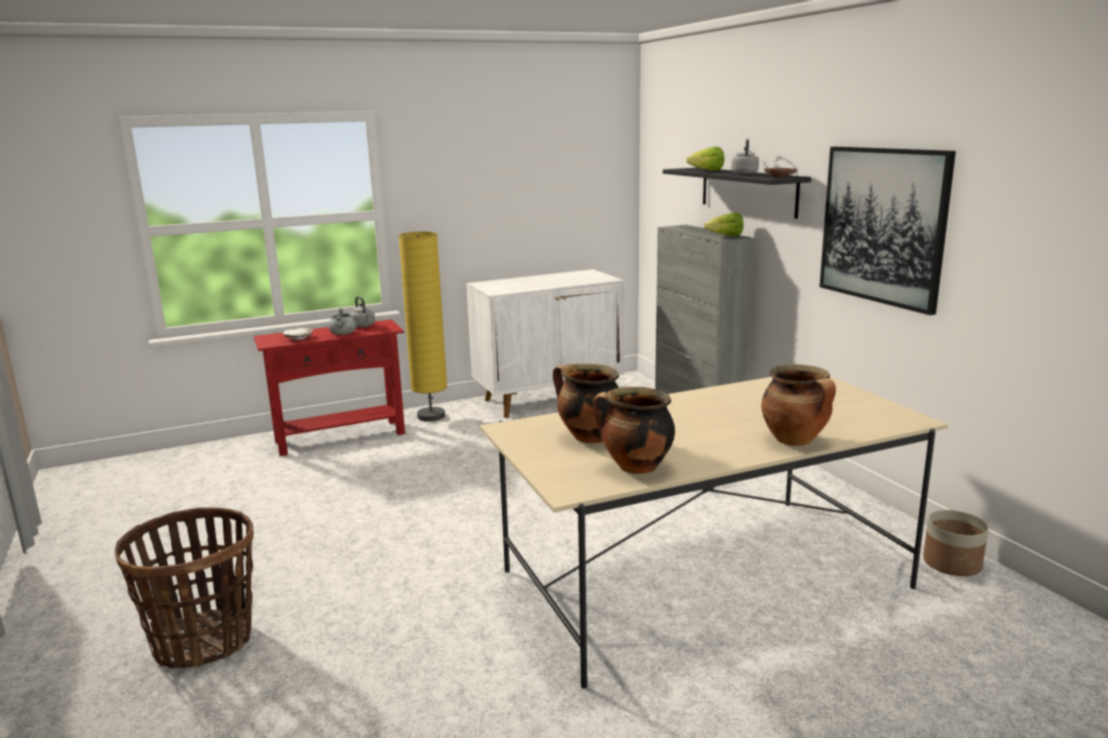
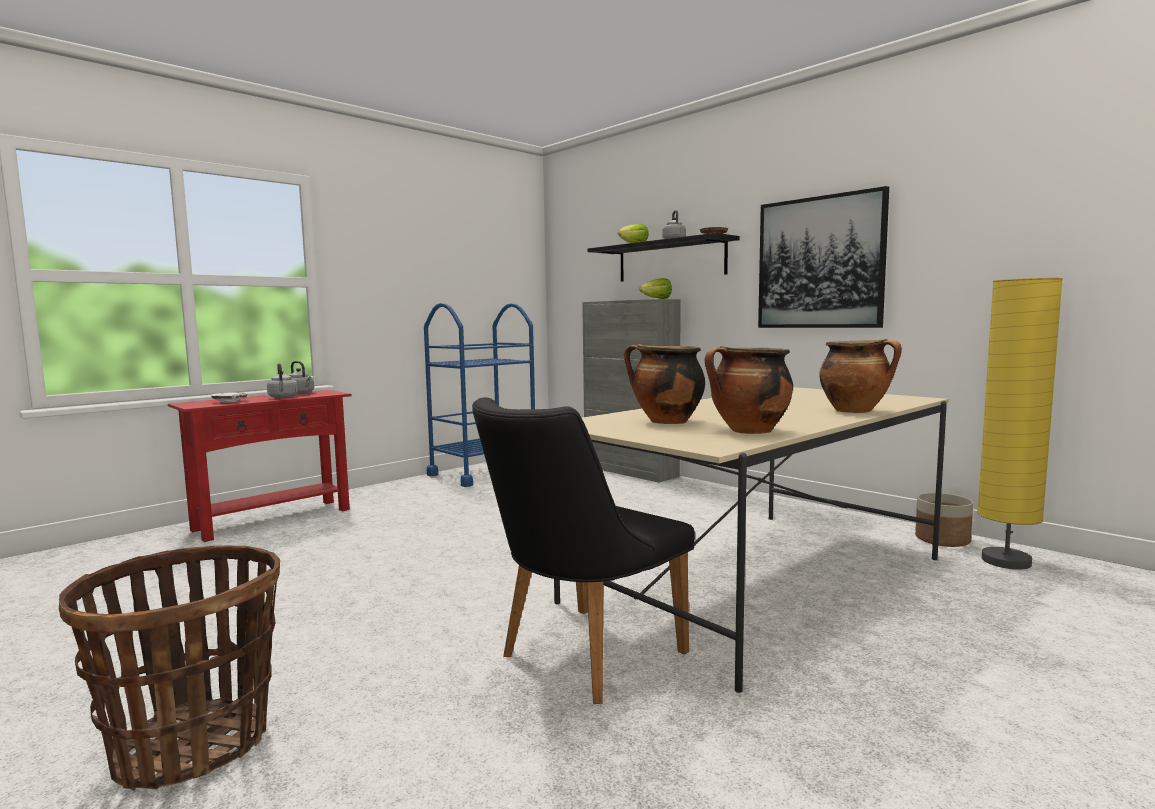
camera: 20 degrees left, 10 degrees down
grey cooking pot [328,308,357,335] -> grey kettle [267,363,298,398]
yellow floor lamp [399,232,447,421] -> yellow floor lamp moved to [977,278,1063,569]
white cabinet [466,269,624,418] -> blue cart [424,303,535,487]
none -> black chair [472,397,695,704]

